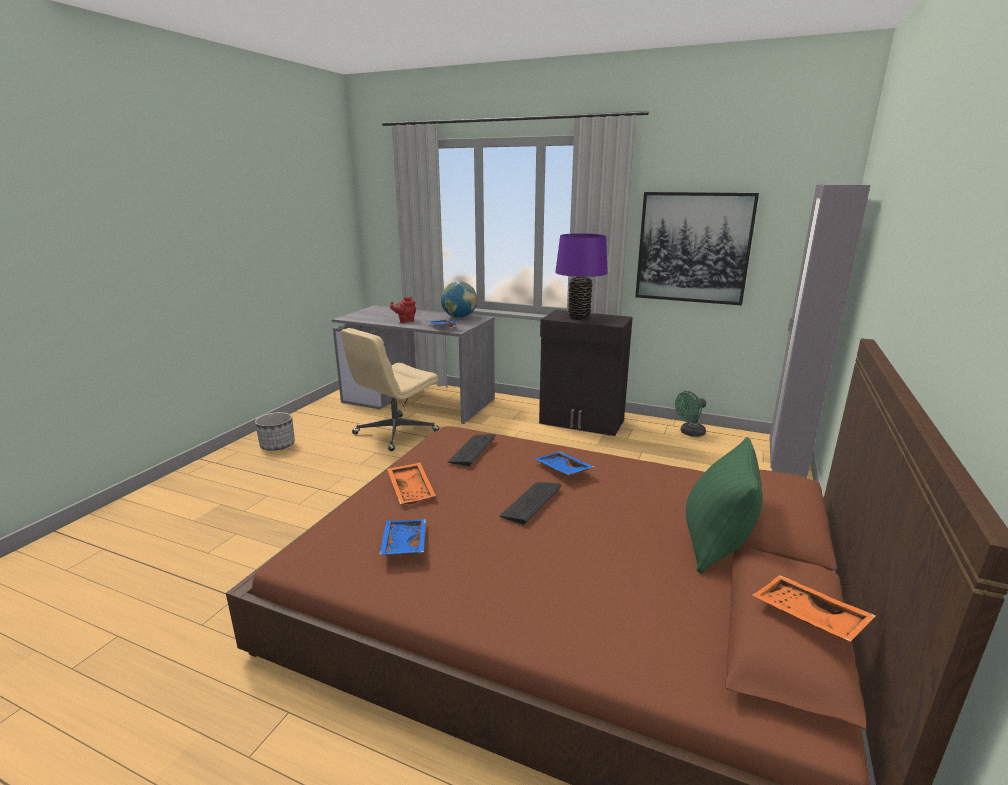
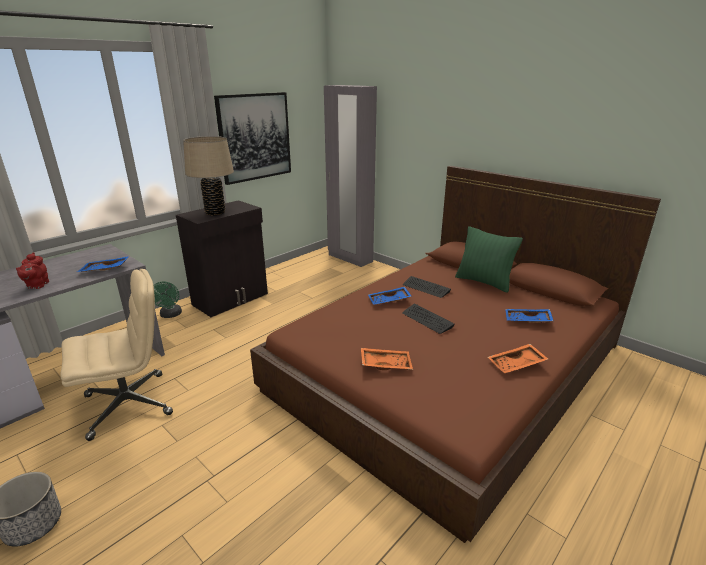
camera: 70 degrees left, 5 degrees up
beige office chair [340,328,439,451] -> beige office chair turned 90 degrees counterclockwise [60,269,173,441]
blue tray [379,519,426,555] -> blue tray moved to [505,309,553,323]
globe [441,281,477,318] -> none
keyboard [448,434,496,466] -> keyboard moved to [403,276,451,298]
purple table lamp [555,233,608,320] -> beige table lamp [183,136,234,215]
green fan [675,391,706,437] -> green fan moved to [154,282,182,318]
orange tray [752,575,876,642] -> orange tray moved to [488,344,548,373]

